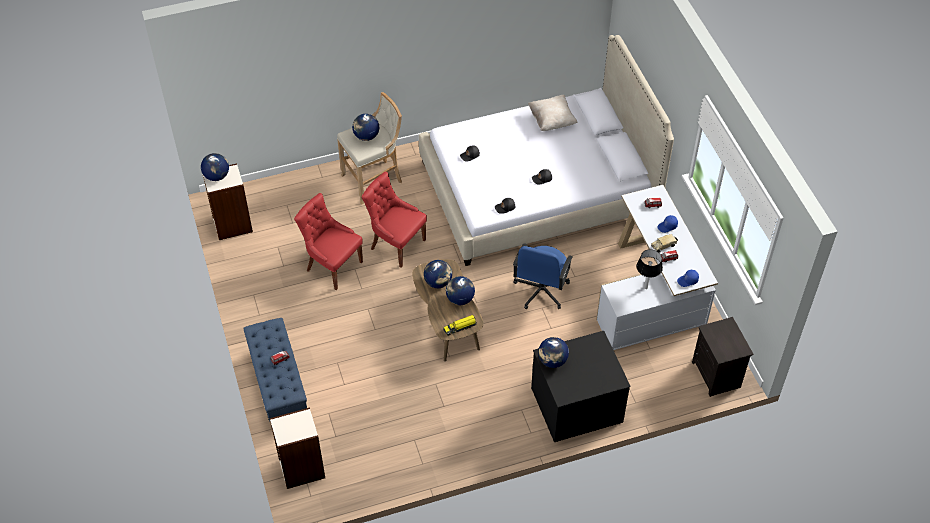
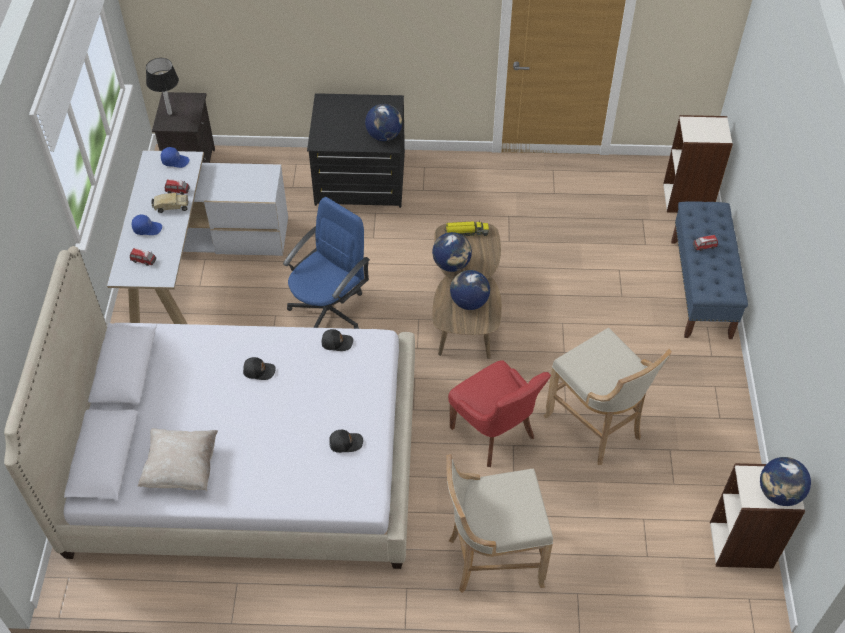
camera: 160 degrees left, 0 degrees up
red chair [294,193,363,290] -> beige stool [544,328,672,465]
globe [352,114,379,141] -> none
table lamp [637,249,663,289] -> table lamp moved to [146,58,179,115]

